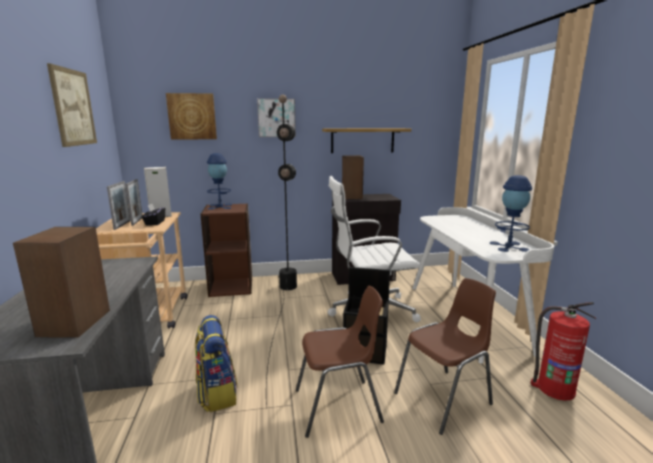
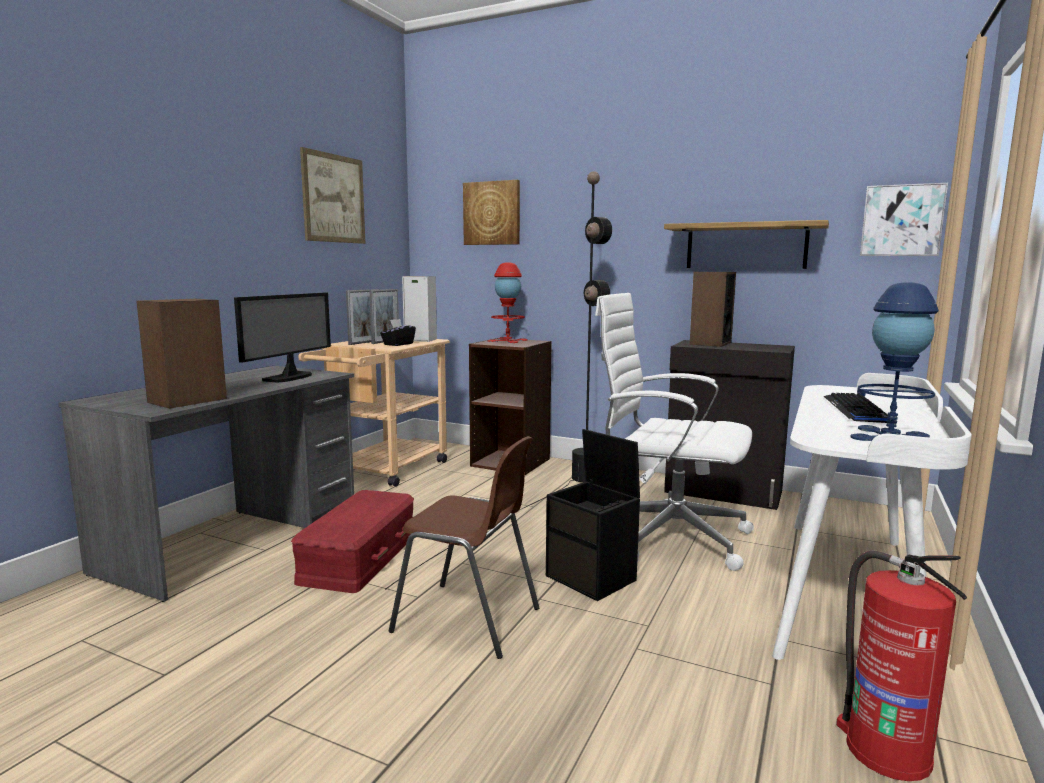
camera: 35 degrees right, 5 degrees down
backpack [195,315,237,412] -> red storage box [291,490,414,593]
blue table lamp [207,153,232,210] -> red table lamp [488,262,528,343]
picture [257,98,296,137] -> picture moved to [860,183,948,256]
brown chair [394,278,496,435] -> none
none -> monitor [234,292,331,382]
none -> keyboard [824,393,888,423]

